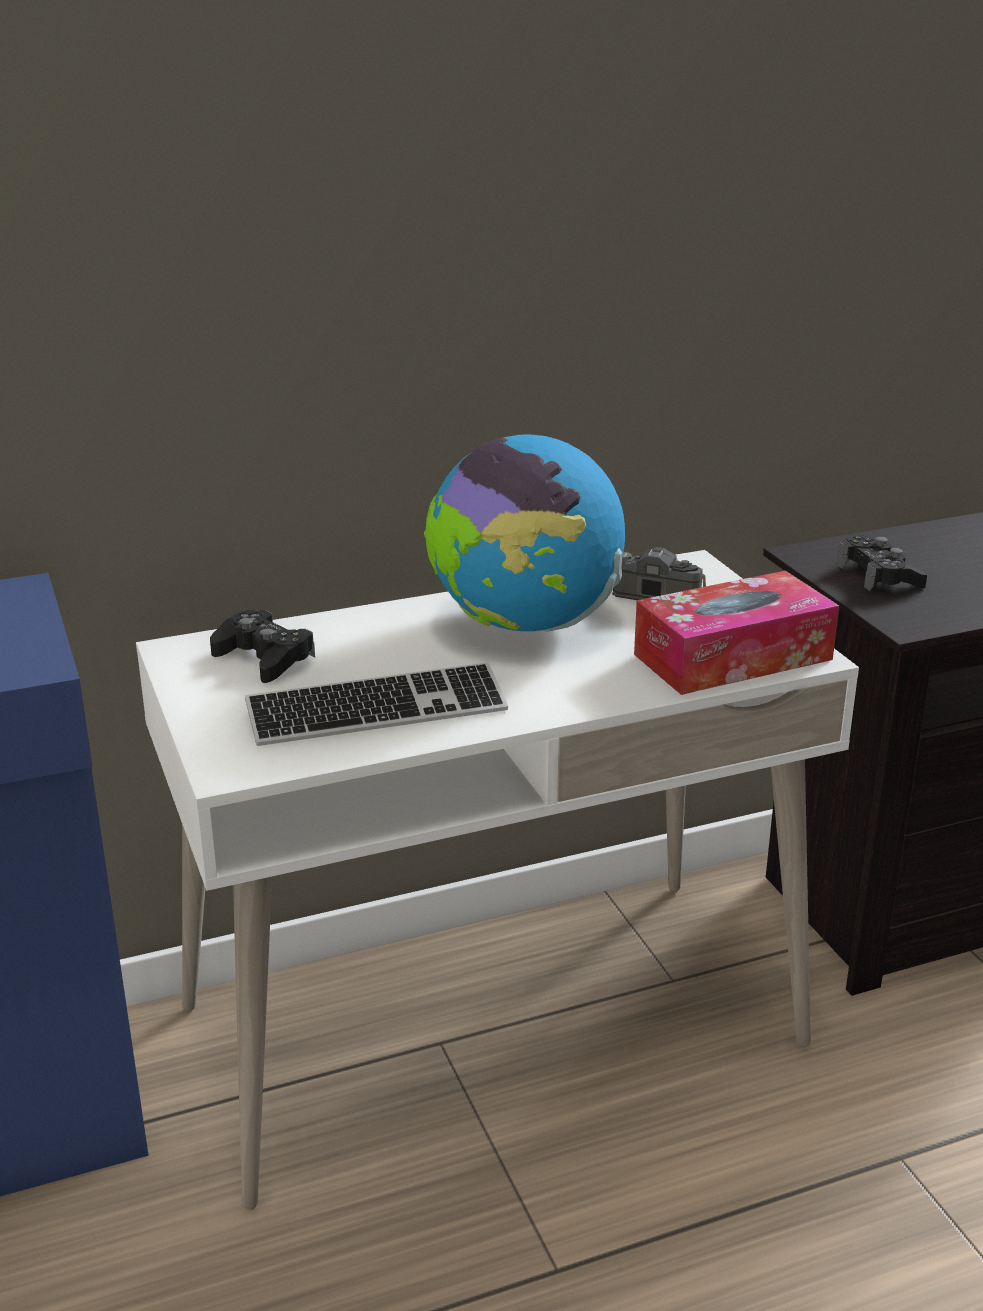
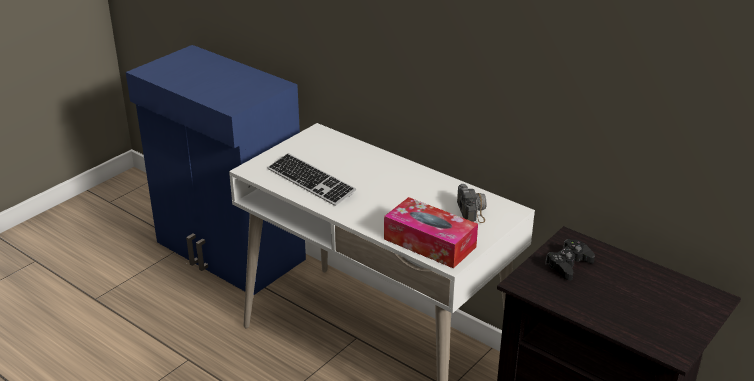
camera: 60 degrees right, 5 degrees up
black game controller [210,610,315,683] -> none
globe [424,435,625,632] -> none

